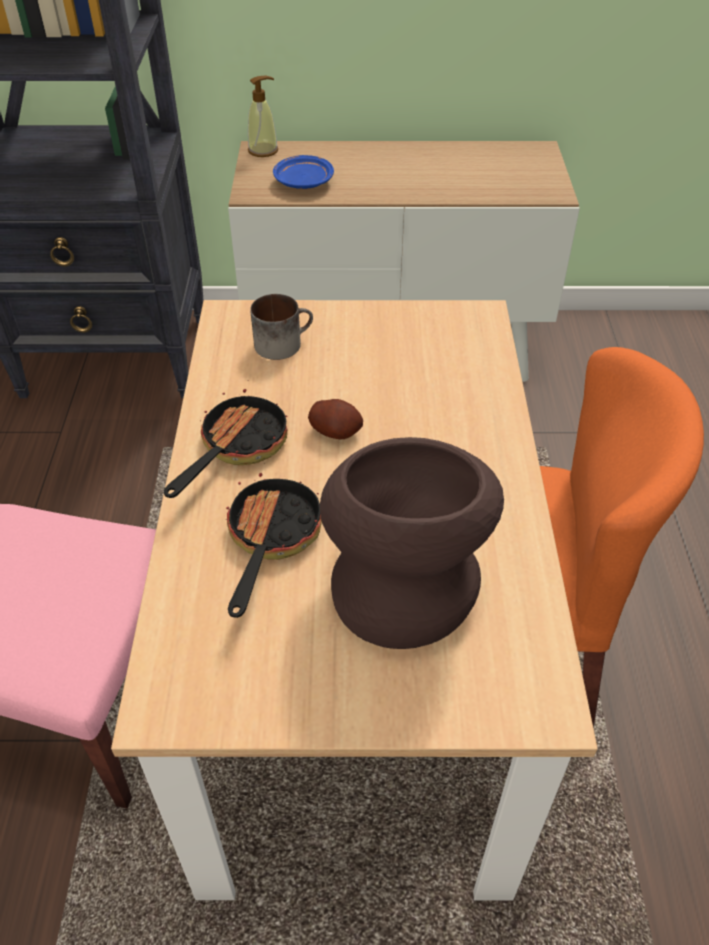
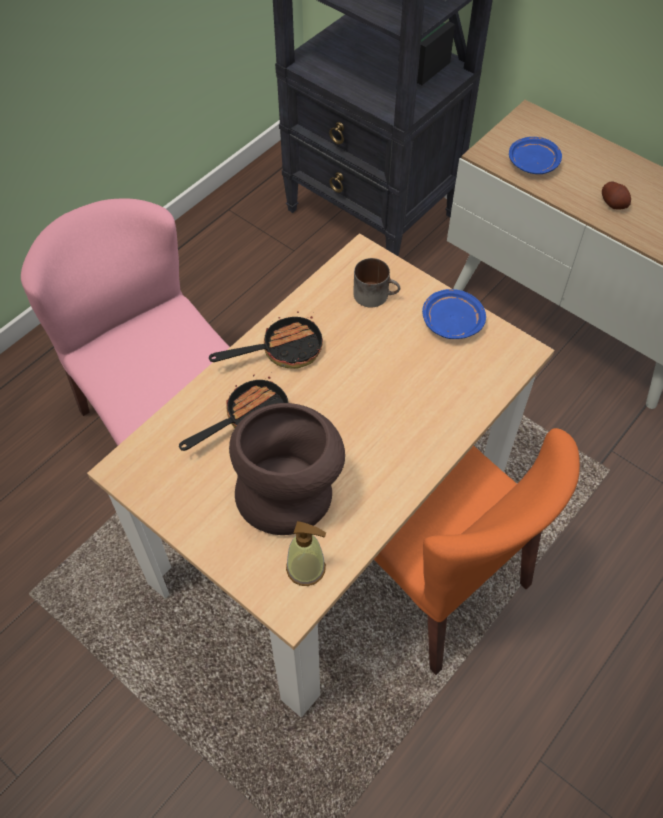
camera: 40 degrees right, 10 degrees up
soap dispenser [248,76,278,157] -> soap dispenser moved to [286,521,326,586]
potato [308,399,363,440] -> potato moved to [602,181,631,210]
none -> blue plate [422,289,486,339]

